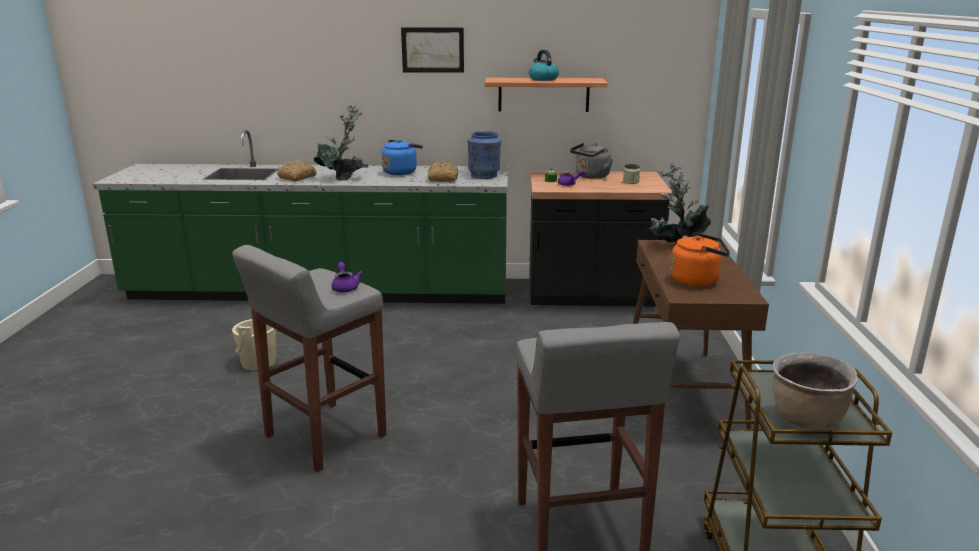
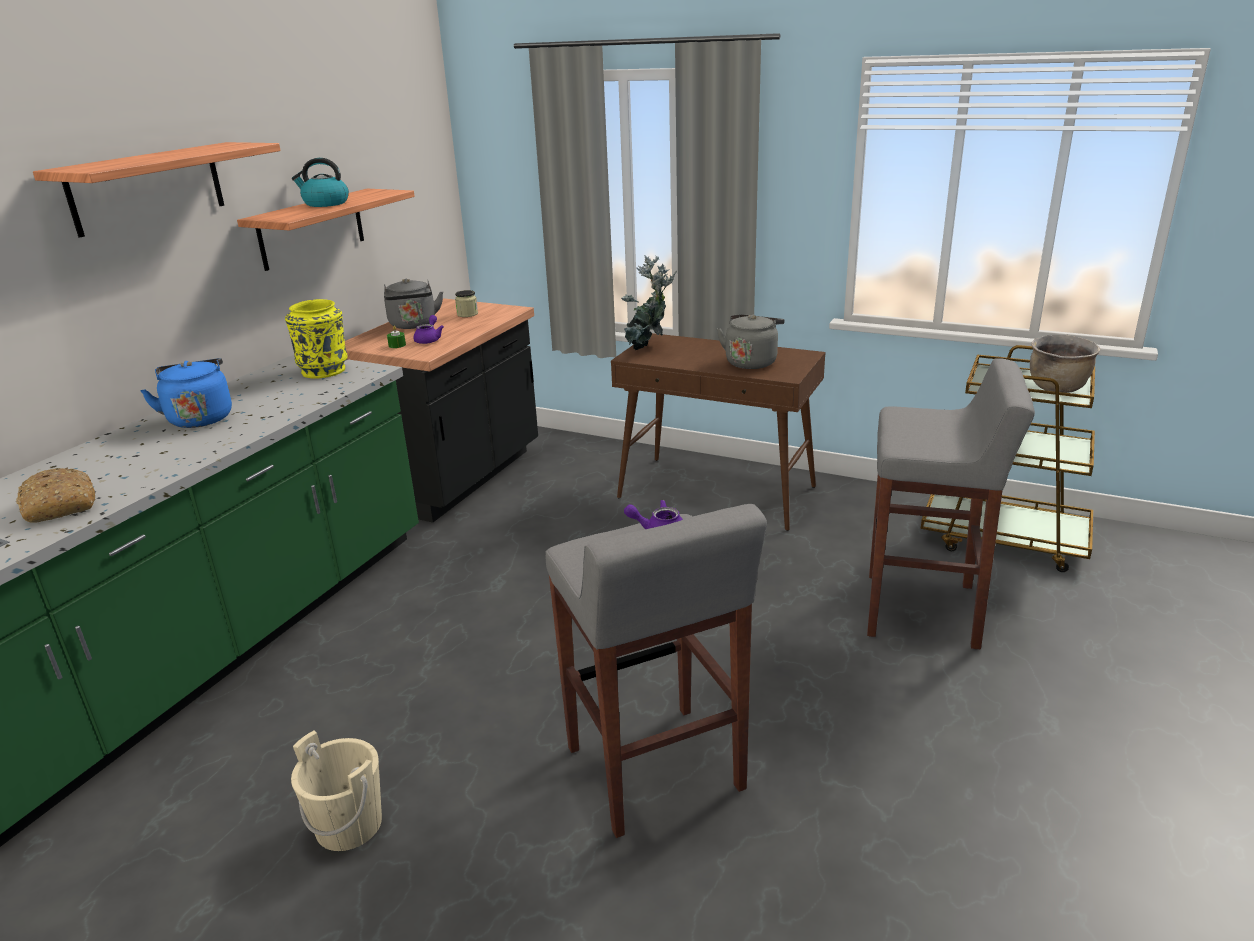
camera: 65 degrees left, 5 degrees up
potted plant [314,105,369,181] -> none
picture [401,27,464,73] -> shelf [33,142,281,237]
bread [428,162,459,182] -> none
blue vase [467,132,502,179] -> yellow vase [285,299,348,378]
orange kettle [670,232,730,287] -> grey kettle [717,314,785,369]

